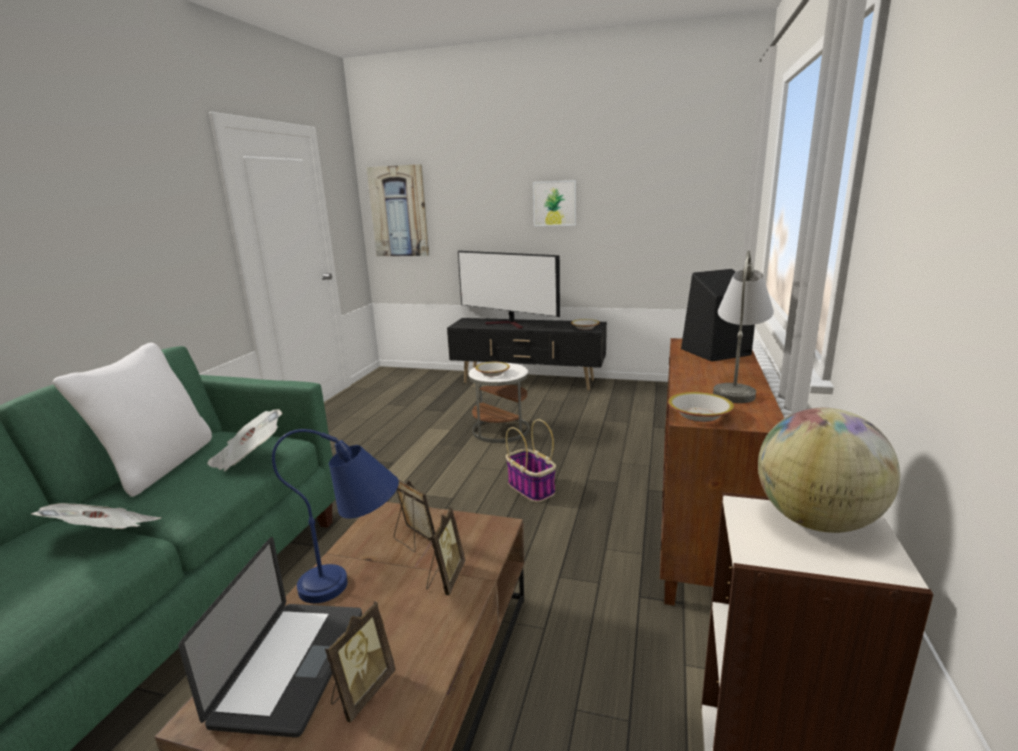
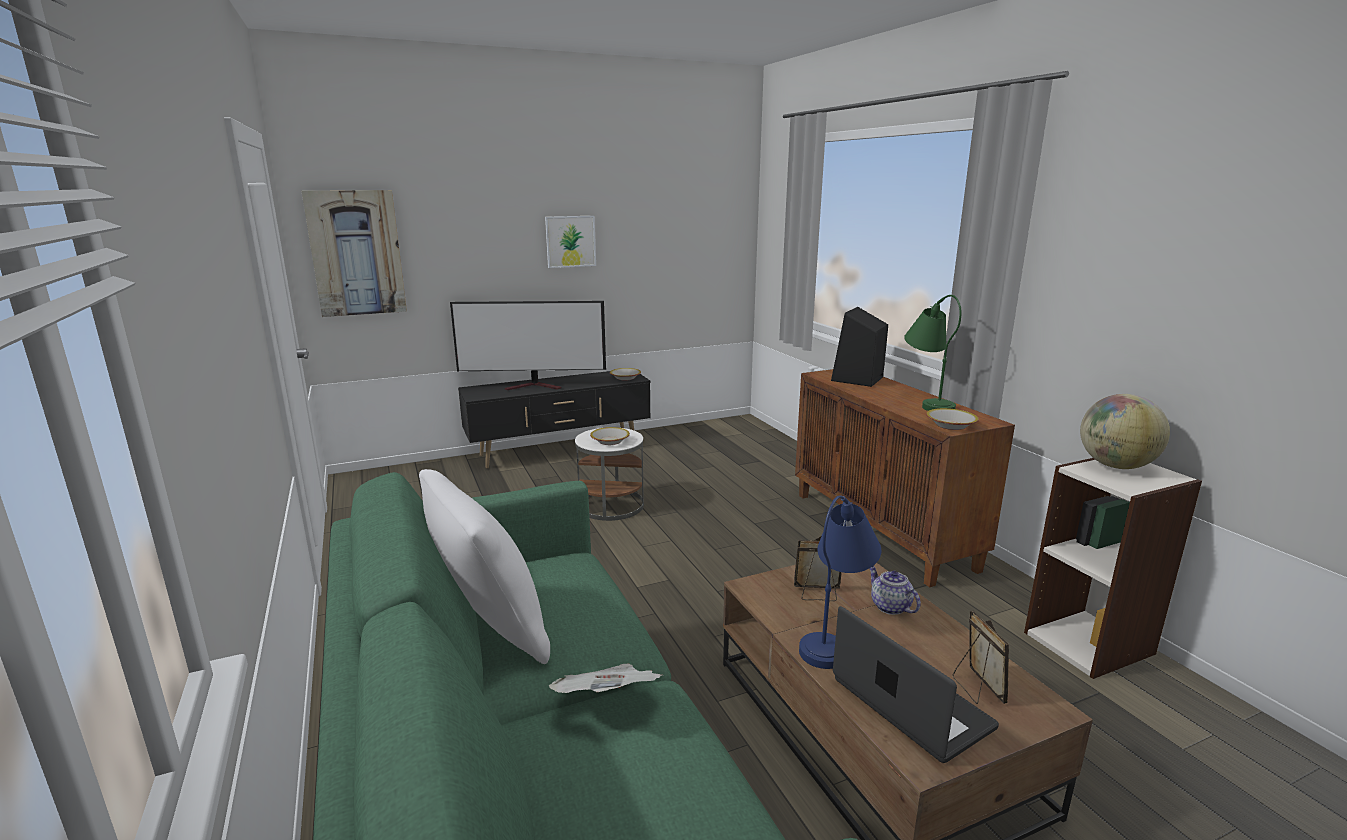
camera: 40 degrees left, 0 degrees up
newspaper [207,409,282,472] -> none
picture frame [426,507,465,595] -> teapot [869,566,921,615]
basket [506,419,556,503] -> none
grey table lamp [713,250,774,403] -> green table lamp [904,295,962,411]

